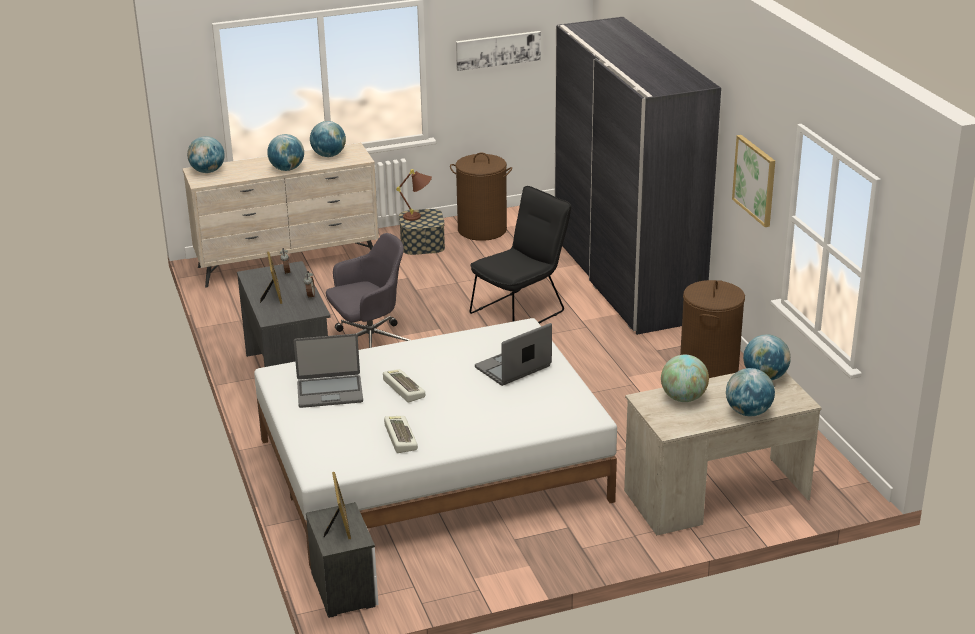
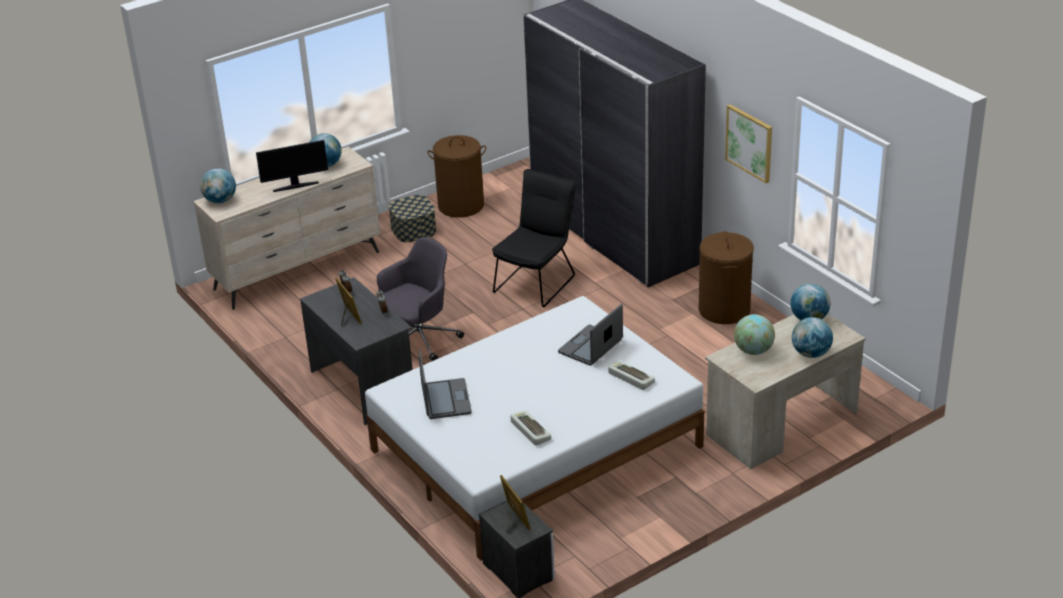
camera: 15 degrees left, 5 degrees up
globe [267,134,304,171] -> monitor [256,140,328,192]
laptop [294,334,363,408] -> laptop turned 75 degrees counterclockwise [418,349,472,419]
keyboard [383,369,425,402] -> keyboard moved to [608,361,655,390]
brown table lamp [396,169,432,221] -> none
picture [456,31,541,71] -> none

